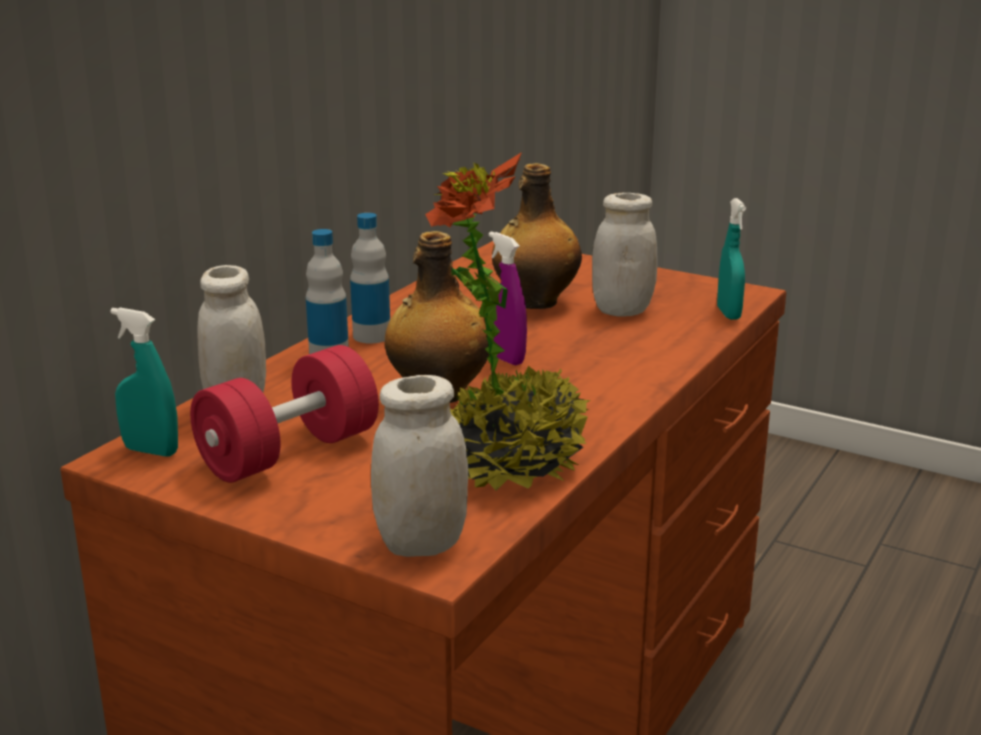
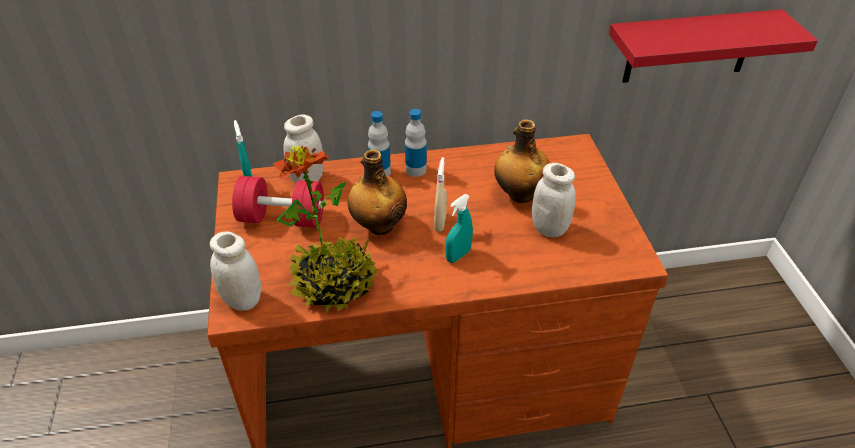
camera: 50 degrees right, 20 degrees up
purple spray bottle [489,231,527,365] -> beige spray bottle [434,157,447,232]
turquoise spray bottle [717,198,746,320] -> turquoise spray bottle moved to [445,194,473,263]
none -> red shelf [609,9,818,83]

